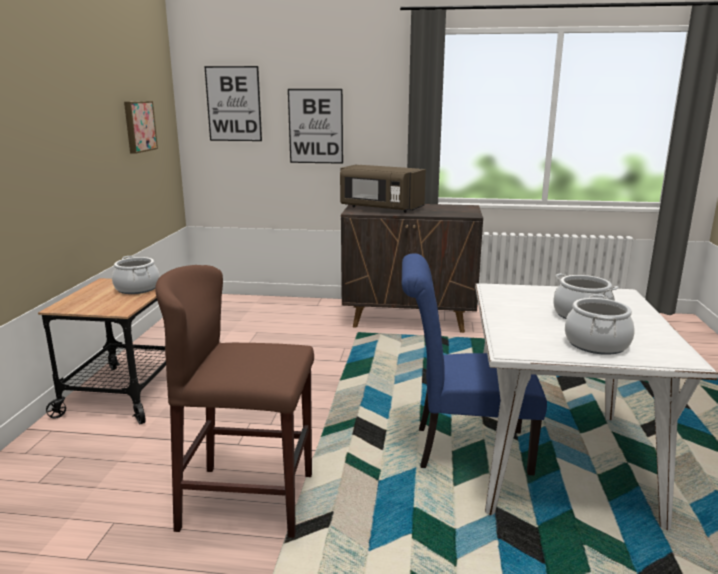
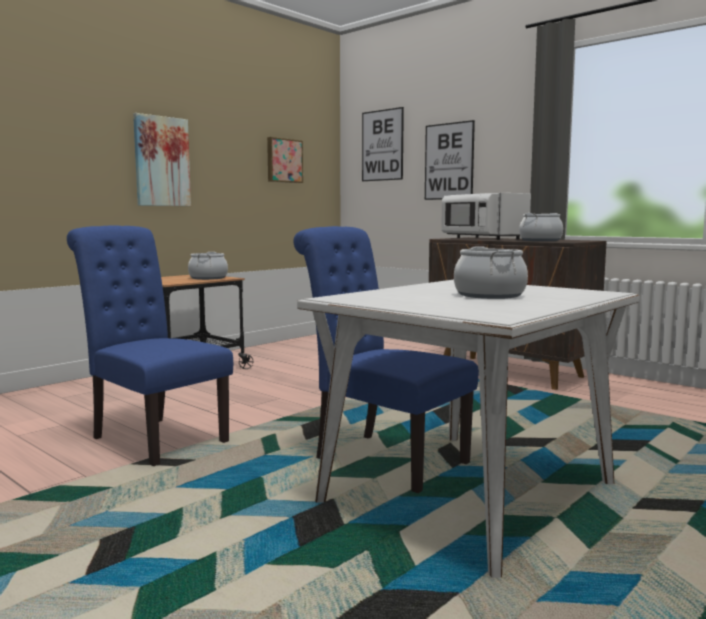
camera: 35 degrees right, 10 degrees down
brown stool [155,265,314,538] -> blue chair [67,226,233,466]
brown microwave [340,165,426,213] -> white microwave [441,193,531,240]
cooking pot [565,294,635,355] -> cooking pot moved to [519,213,563,241]
none -> picture [133,113,191,206]

